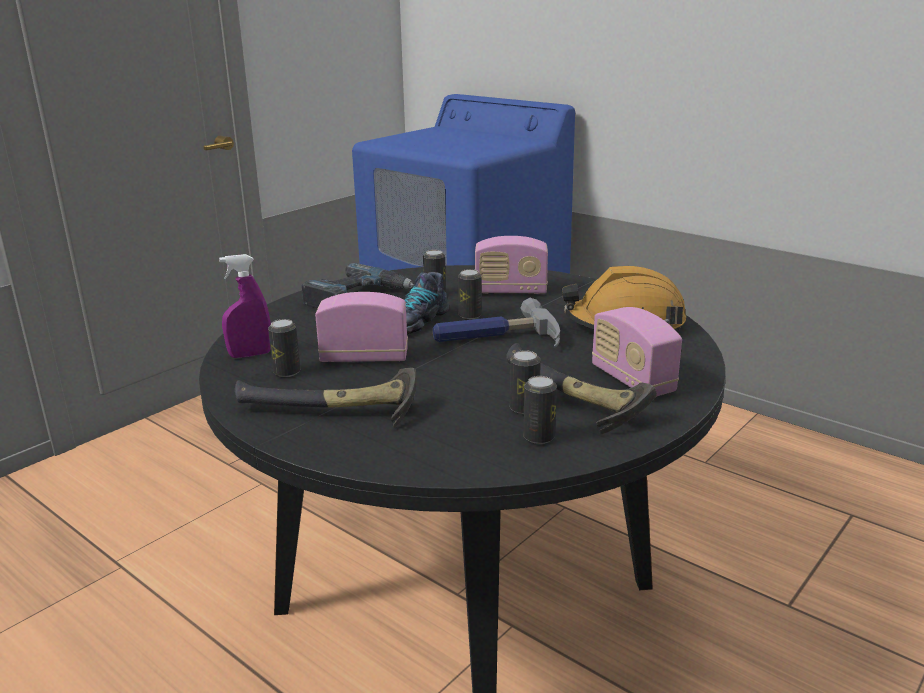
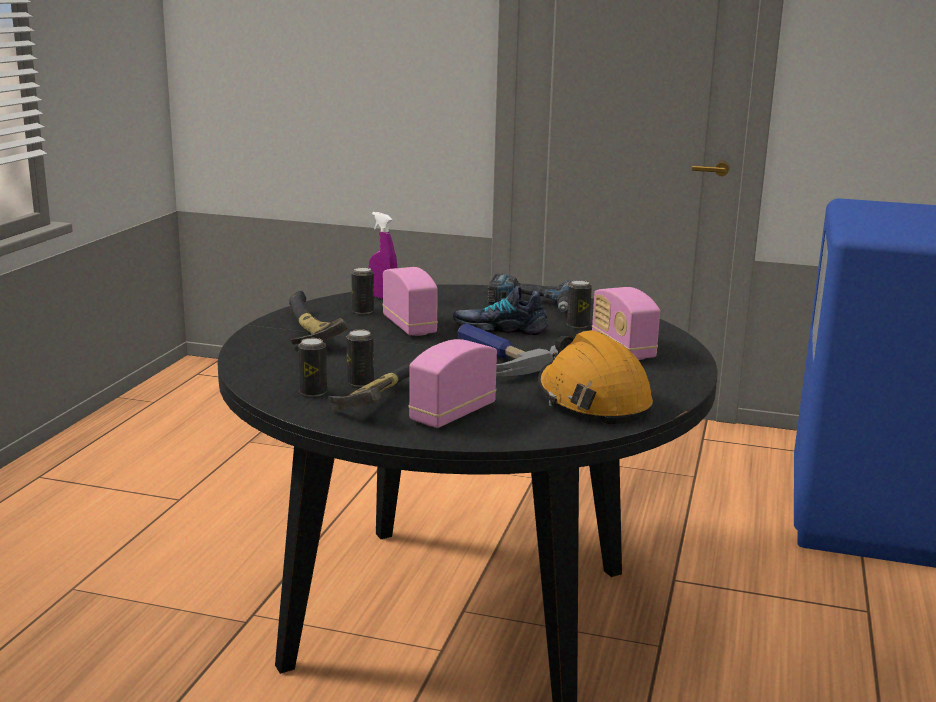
camera: 65 degrees right, 5 degrees down
can [458,269,482,319] -> none

